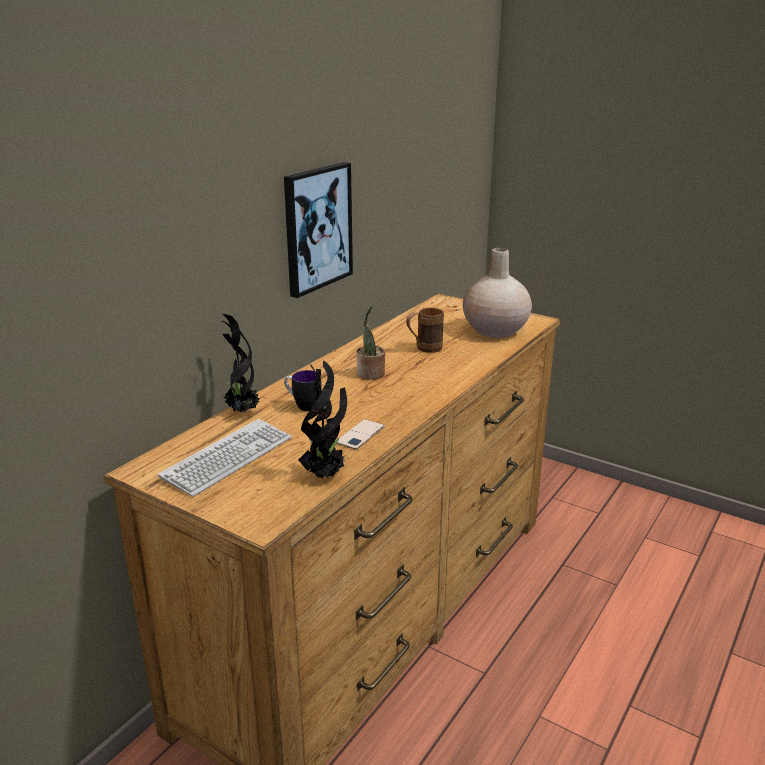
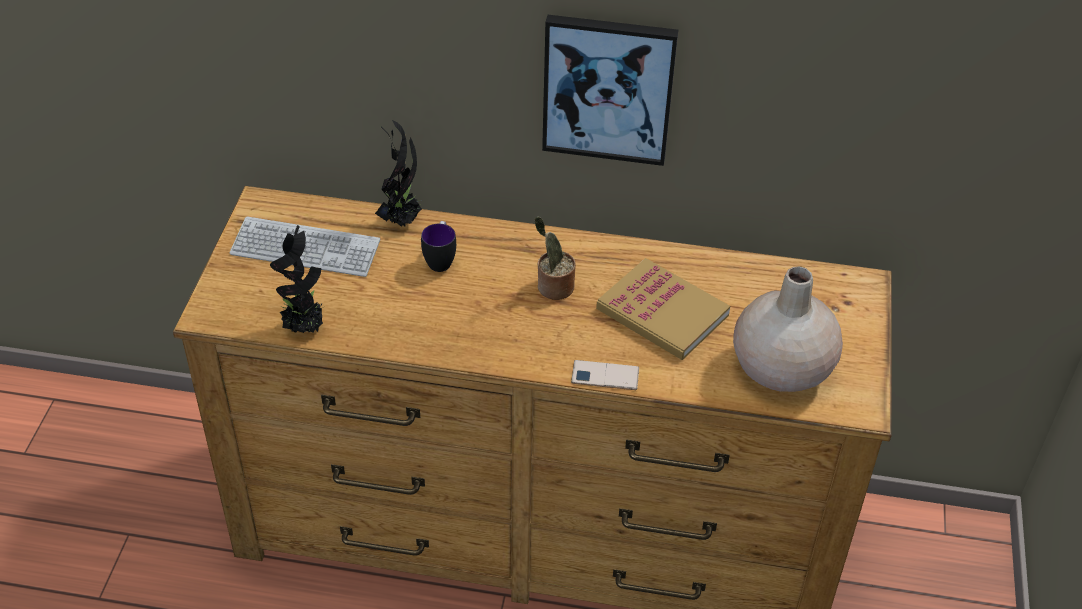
camera: 65 degrees right, 20 degrees up
phone [337,419,385,450] -> phone moved to [571,360,639,390]
brown mug [406,308,444,353] -> book [596,258,730,360]

